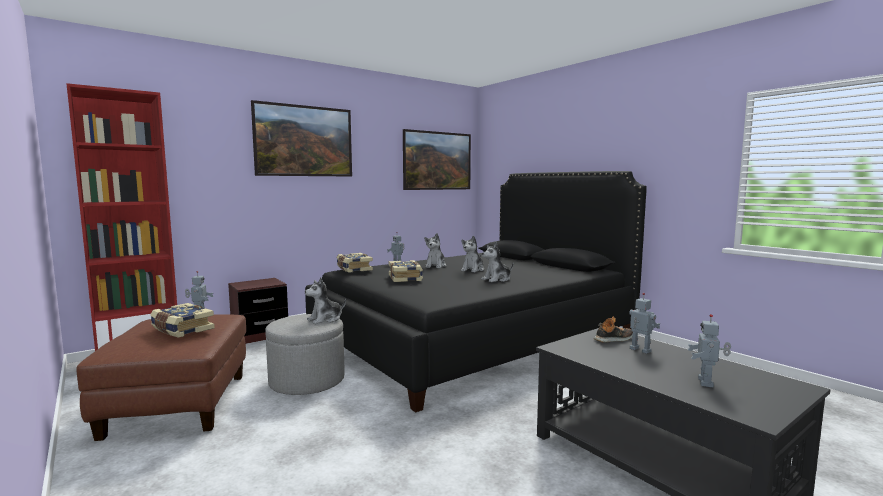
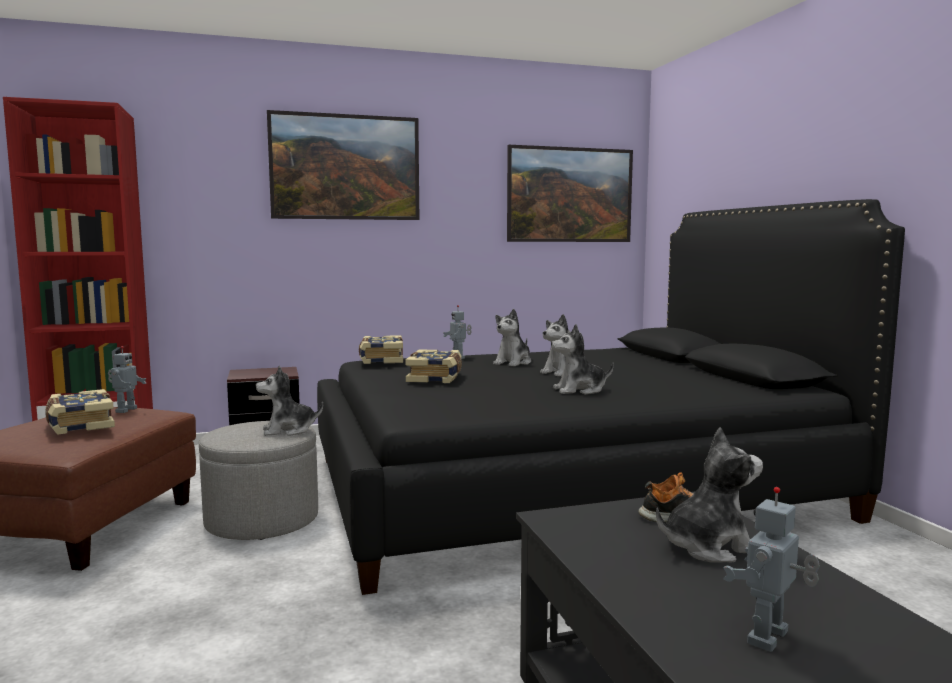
camera: 20 degrees right, 0 degrees up
toy robot [629,293,660,354] -> plush toy [656,427,763,563]

